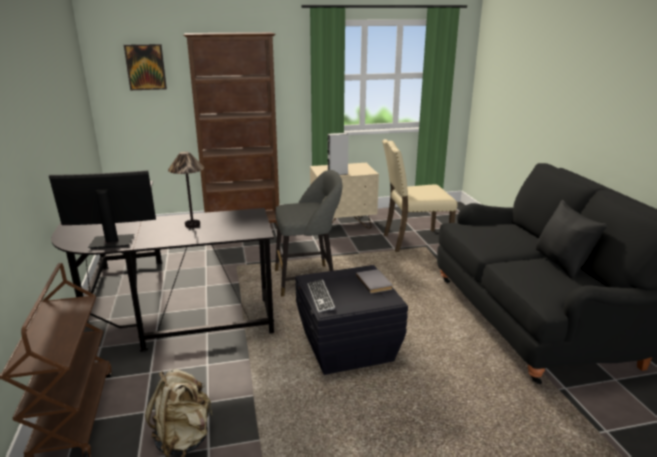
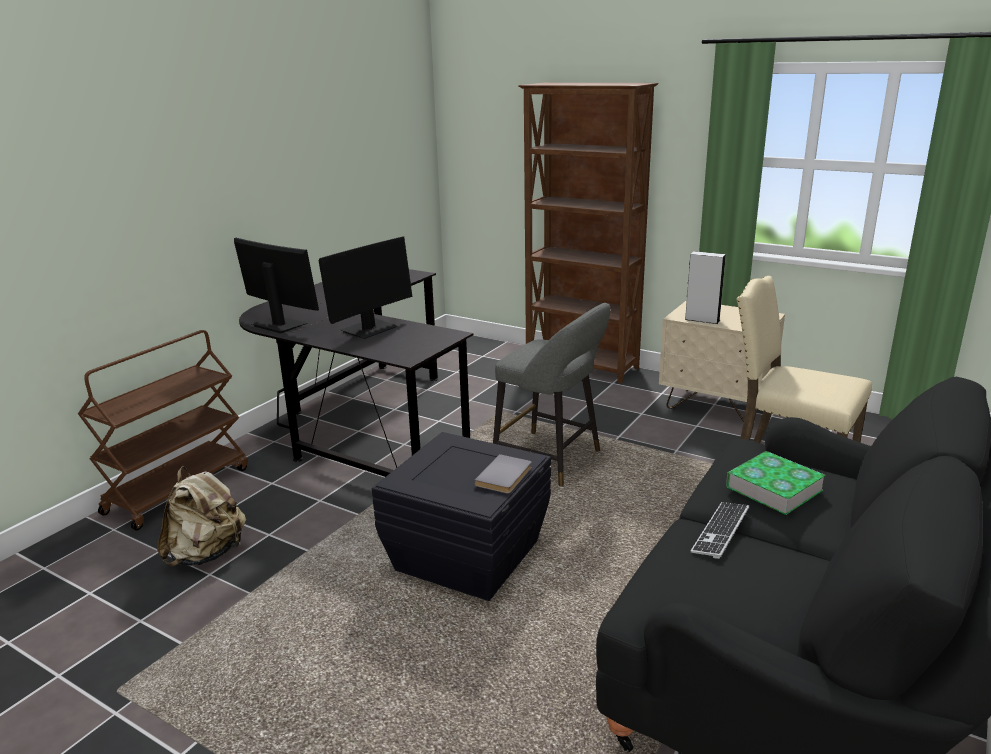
camera: 45 degrees right, 0 degrees up
picture [124,44,167,90] -> none
table lamp [168,152,204,228] -> monitor [319,236,413,339]
keyboard [308,279,335,312] -> keyboard moved to [691,502,749,559]
black pillow [536,200,607,279] -> none
none -> book [726,451,826,515]

